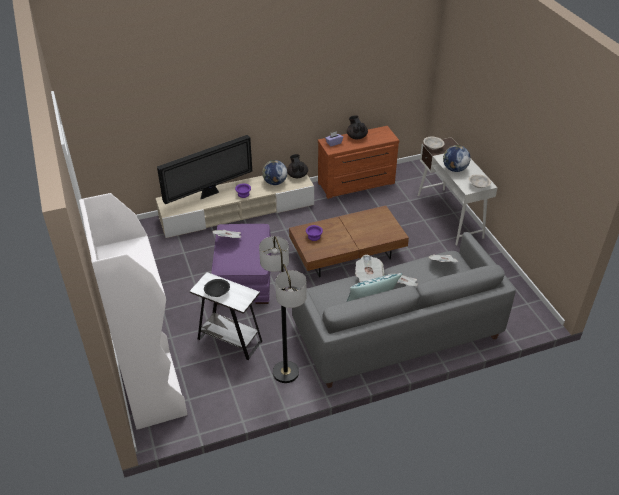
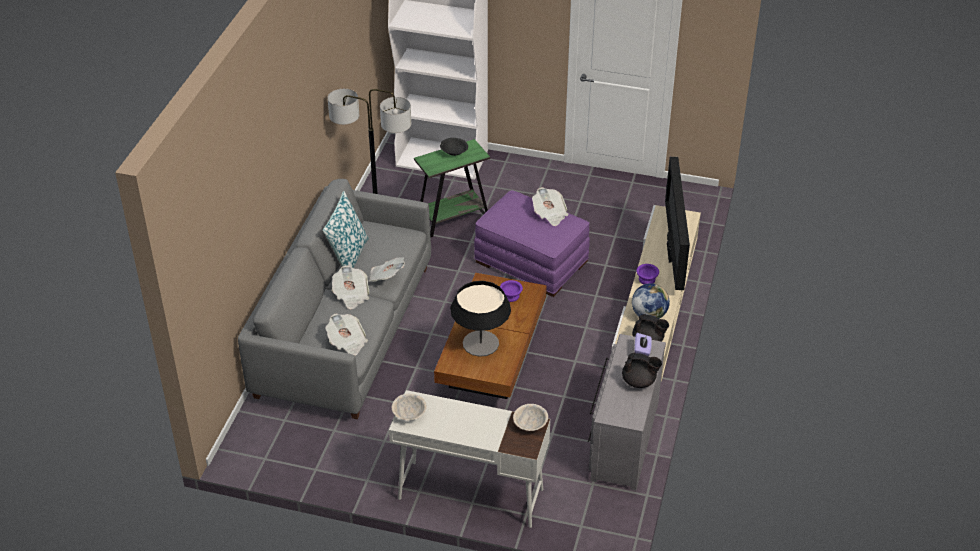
camera: 125 degrees right, 0 degrees up
white side table [190,272,262,360] -> green side table [414,139,490,237]
brown dresser [318,126,400,199] -> grey dresser [588,334,666,491]
globe [443,145,470,172] -> none
none -> table lamp [450,281,511,357]

